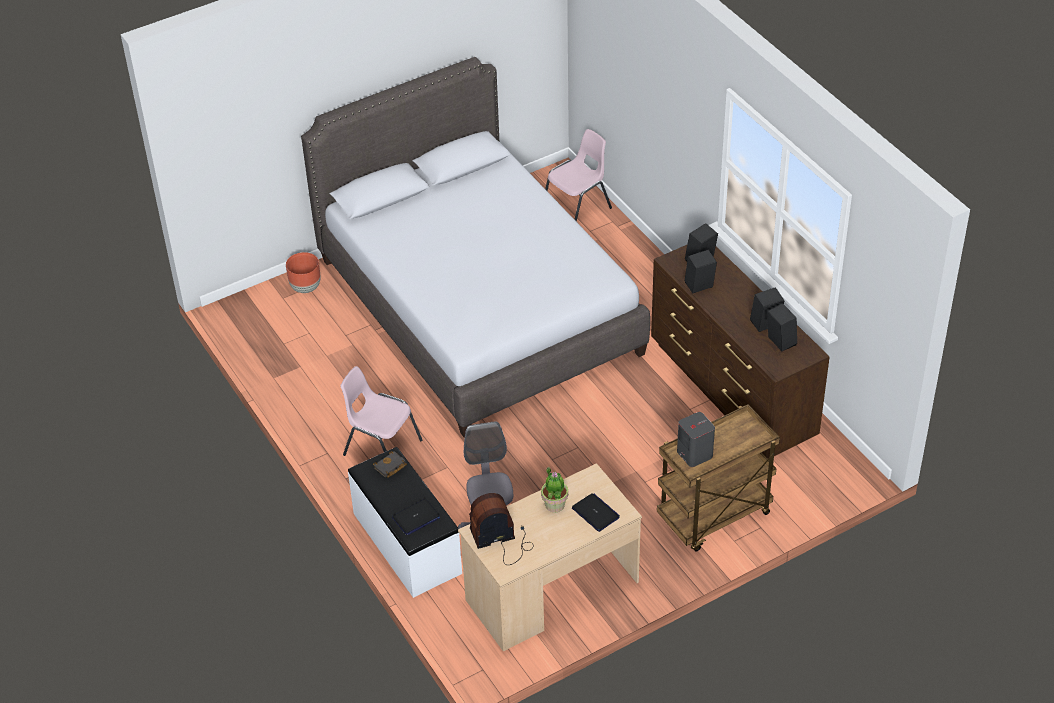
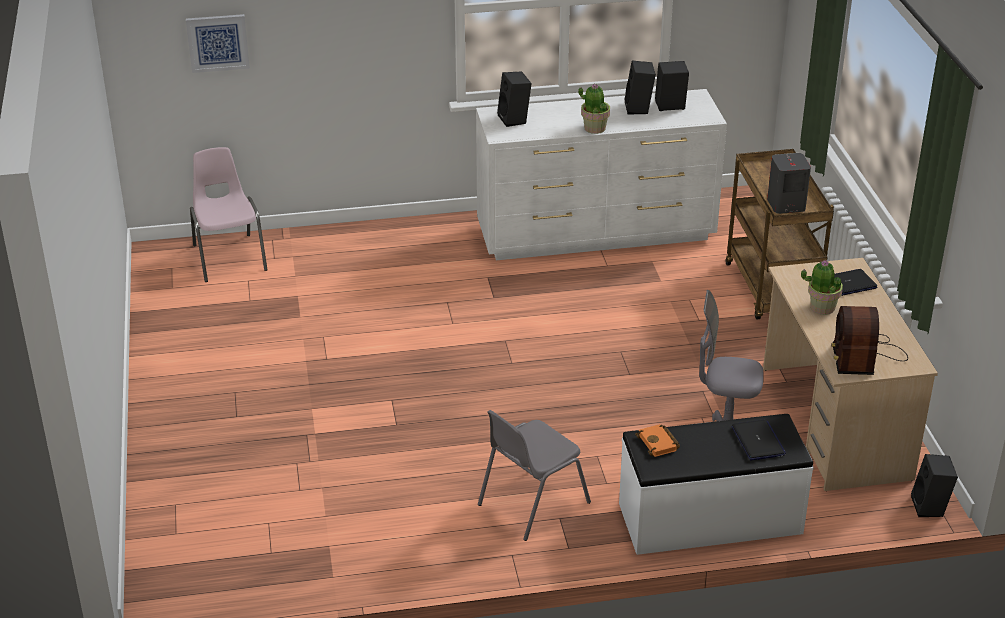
camera: 70 degrees left, 10 degrees down
brown planter [286,252,321,293] -> none
grey bed [301,57,650,438] -> none
pink chair [341,366,423,456] -> grey chair [478,410,591,541]
black book [373,451,407,478] -> orange book [635,424,680,457]
brown dresser [651,245,830,459] -> white dresser [476,89,727,260]
black speaker [685,250,717,294] -> black speaker moved to [911,454,958,517]
none -> picture [186,14,250,73]
none -> potted plant [578,84,610,134]

